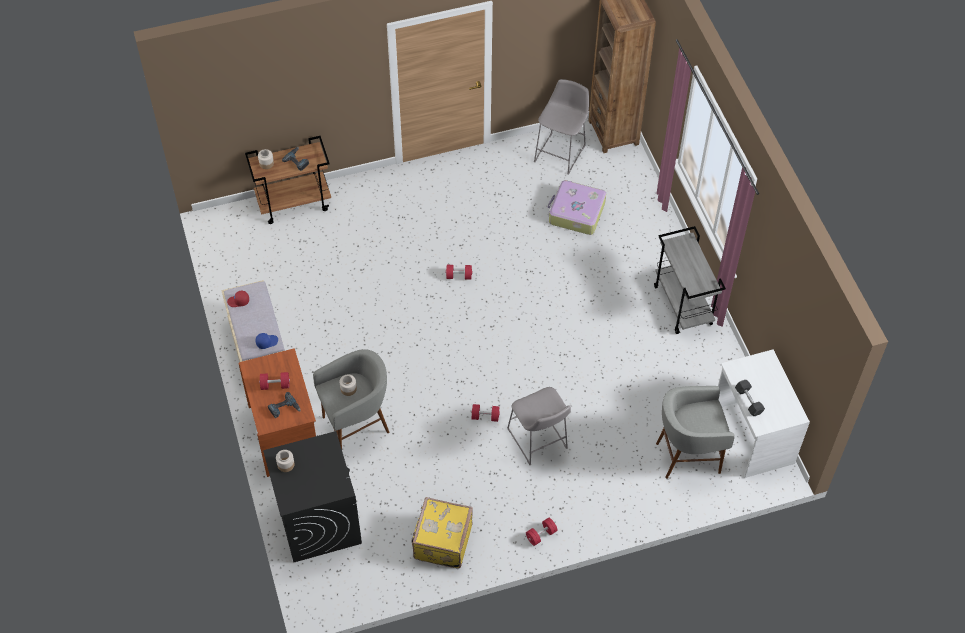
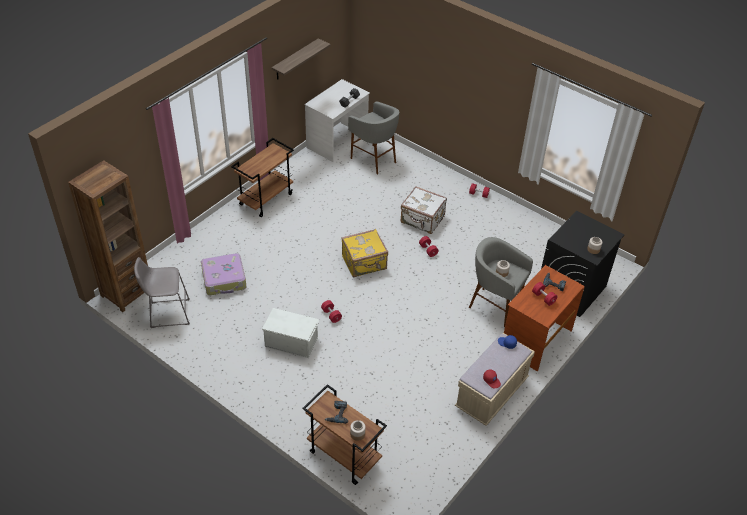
camera: 125 degrees left, 10 degrees down
yellow suitcase [411,497,473,569] -> yellow suitcase moved to [341,229,388,278]
grey stool [507,387,571,465] -> white suitcase [401,186,447,234]
grey cart [654,226,726,334] -> brown cart [231,138,294,217]
none -> white storage box [262,308,320,358]
none -> shelf [272,38,331,80]

